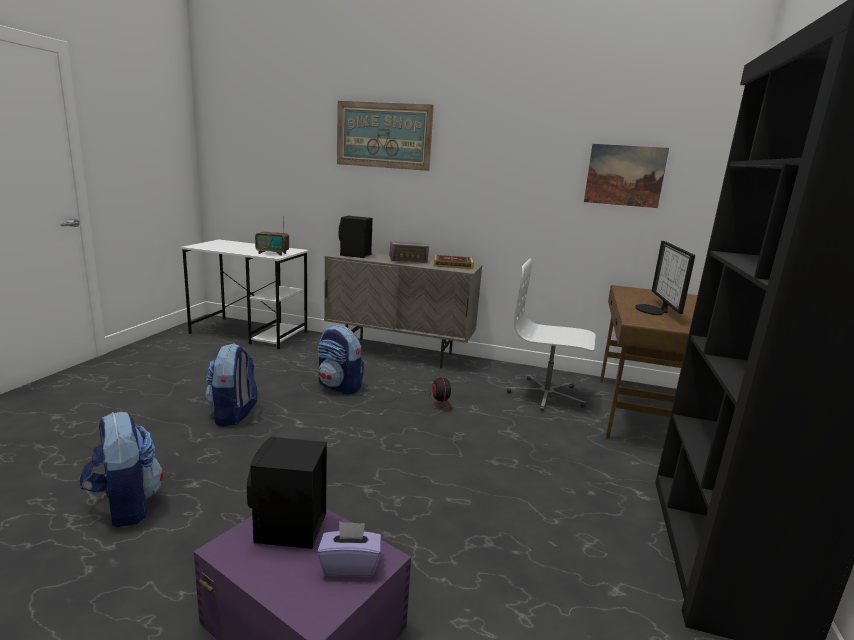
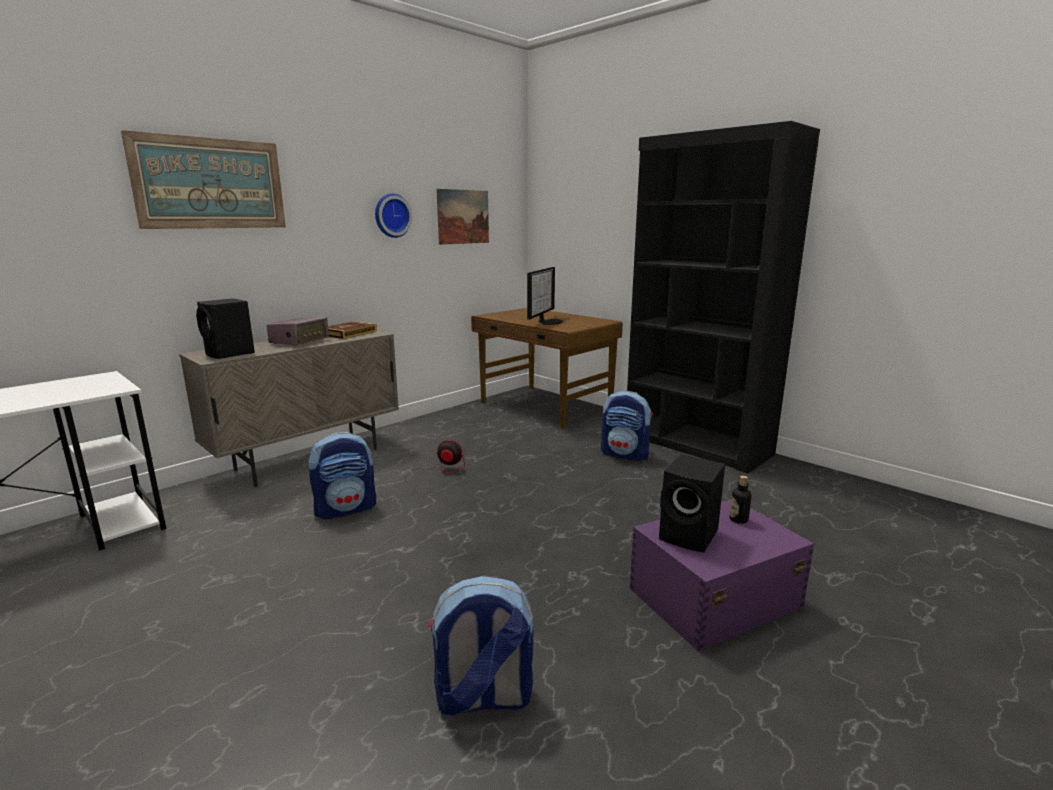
camera: 60 degrees left, 0 degrees up
backpack [205,343,257,426] -> backpack moved to [601,391,654,461]
radio [255,217,289,256] -> none
purple tissue box [317,521,381,577] -> bottle [730,476,752,524]
white office chair [507,259,596,412] -> none
monitor [635,241,695,315] -> monitor turned 105 degrees counterclockwise [527,267,563,325]
none -> wall clock [375,193,412,238]

